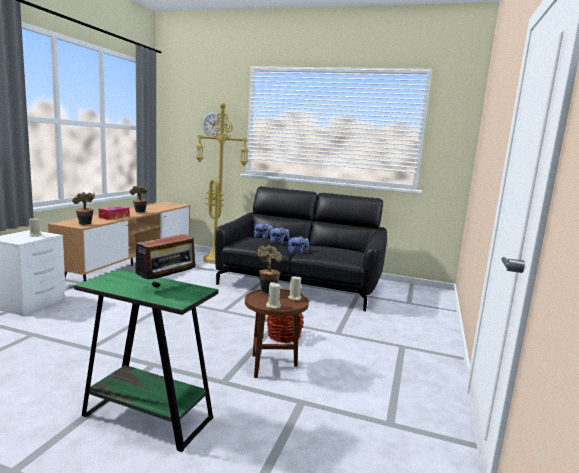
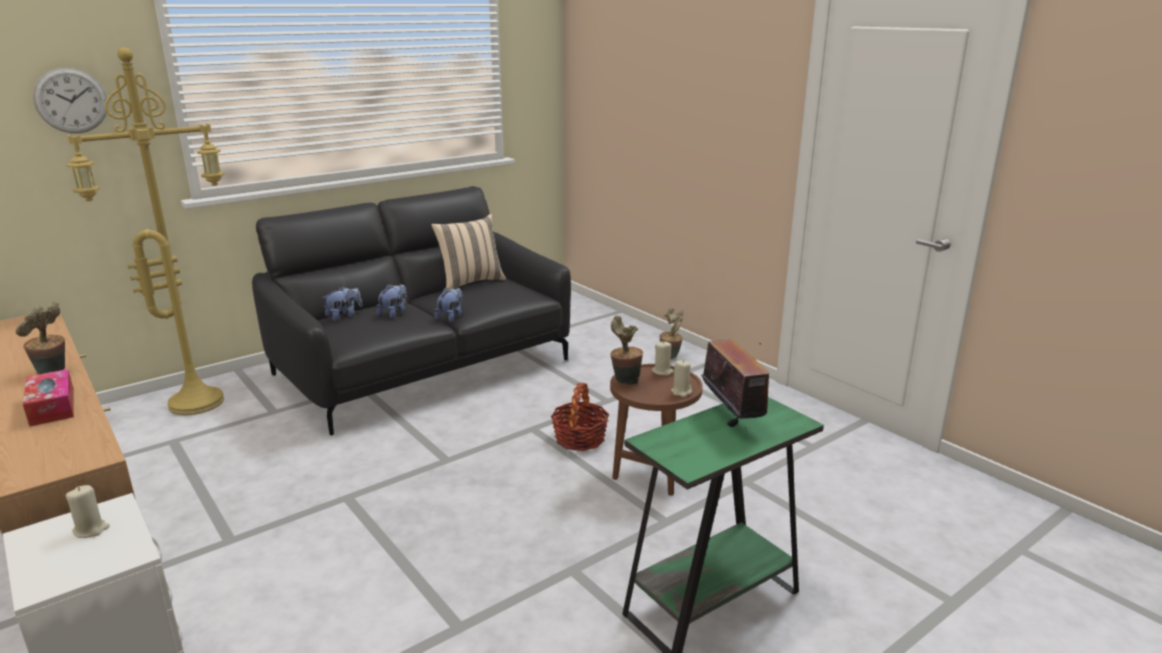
camera: 55 degrees left, 10 degrees up
potted plant [72,192,95,225] -> potted plant moved to [659,308,683,359]
none -> beige pillow [431,214,506,290]

